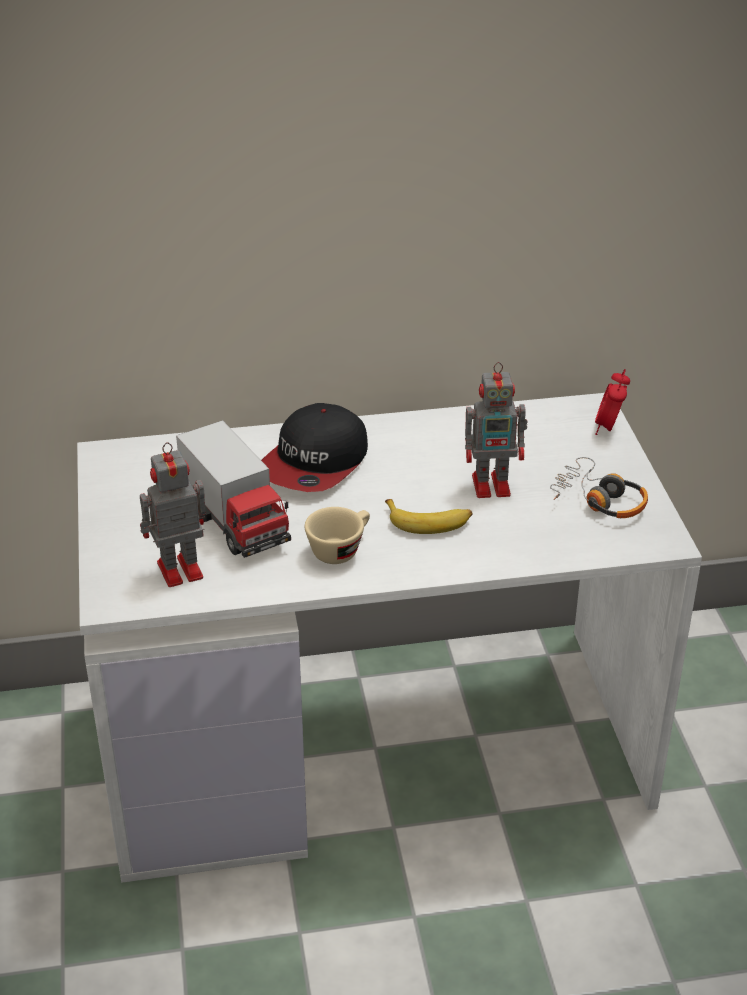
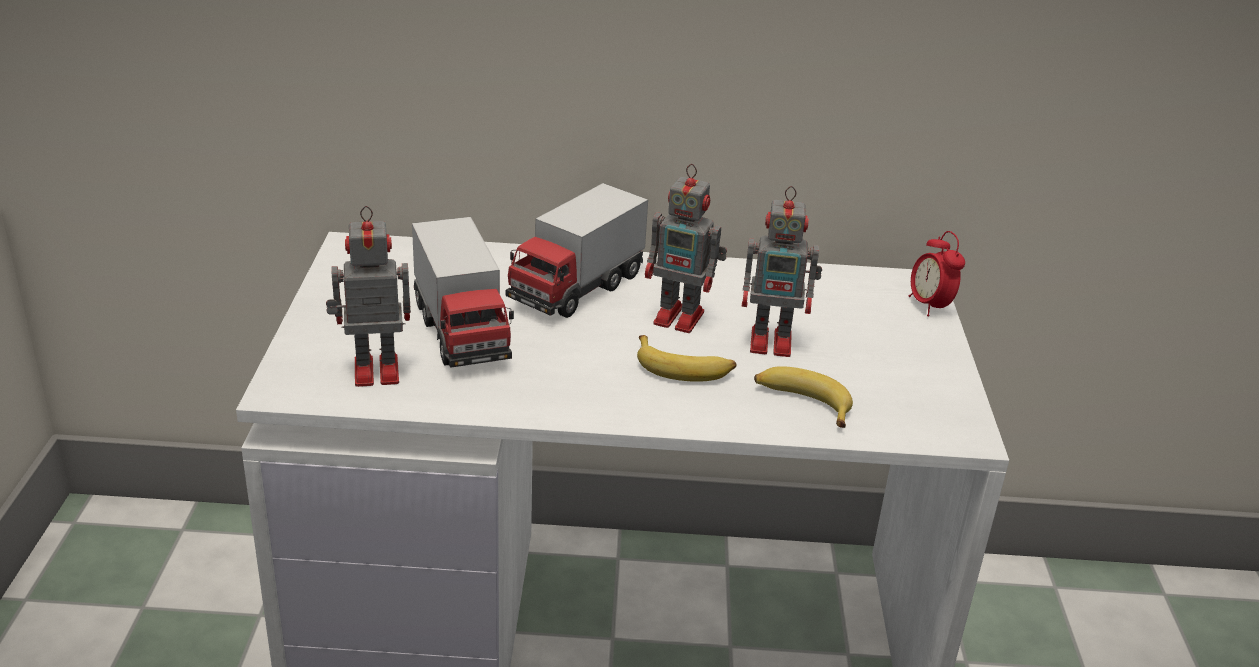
camera: 10 degrees right, 5 degrees down
cap [261,403,368,492] -> toy truck [506,183,648,318]
beige cup [305,507,370,564] -> none
headphones [550,457,648,518] -> none
alarm clock [595,369,630,435] -> alarm clock turned 45 degrees counterclockwise [909,231,965,316]
none -> toy robot [645,164,727,333]
none -> banana [754,366,853,428]

